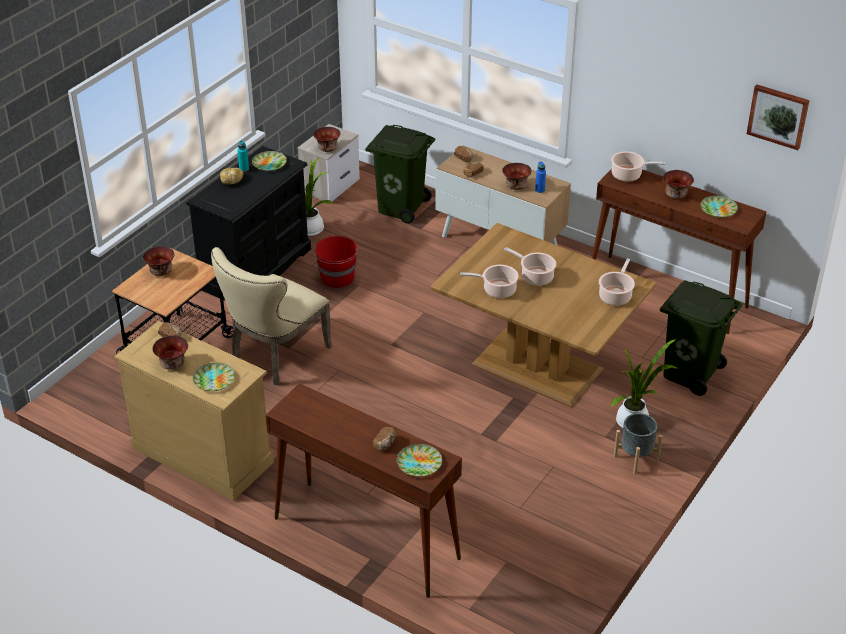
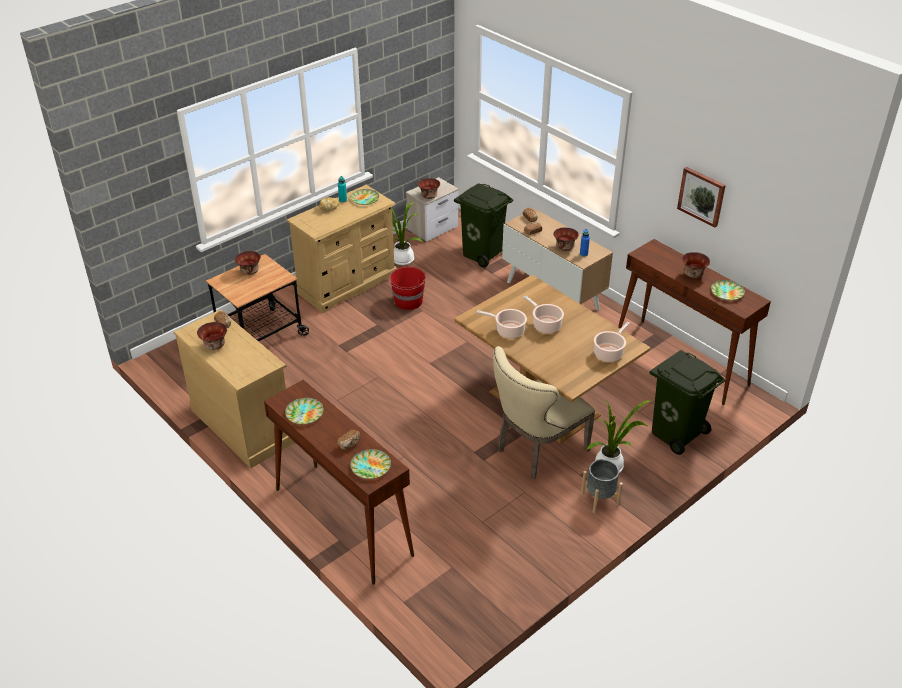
camera: 15 degrees right, 0 degrees up
black dresser [186,146,311,301] -> beige dresser [287,185,397,313]
plate [193,363,235,391] -> plate moved to [285,398,324,424]
beige chair [211,247,332,385] -> beige chair moved to [493,346,595,479]
cooking pot [611,151,665,182] -> none
picture [747,85,810,150] -> picture moved to [677,167,726,228]

